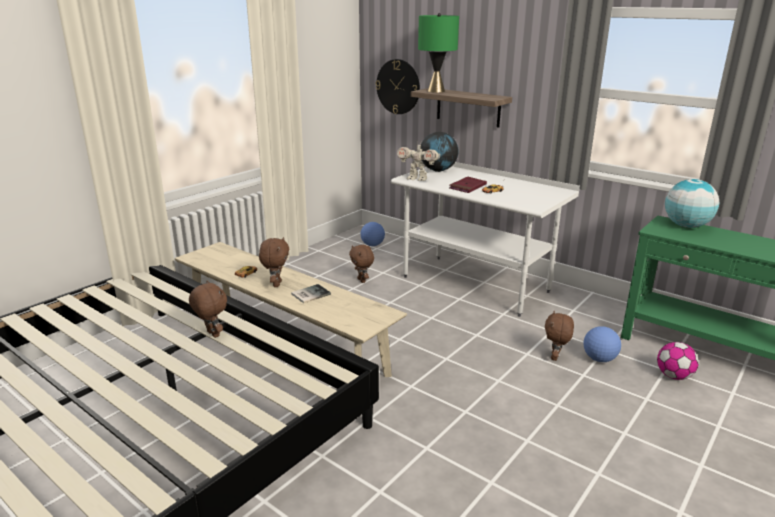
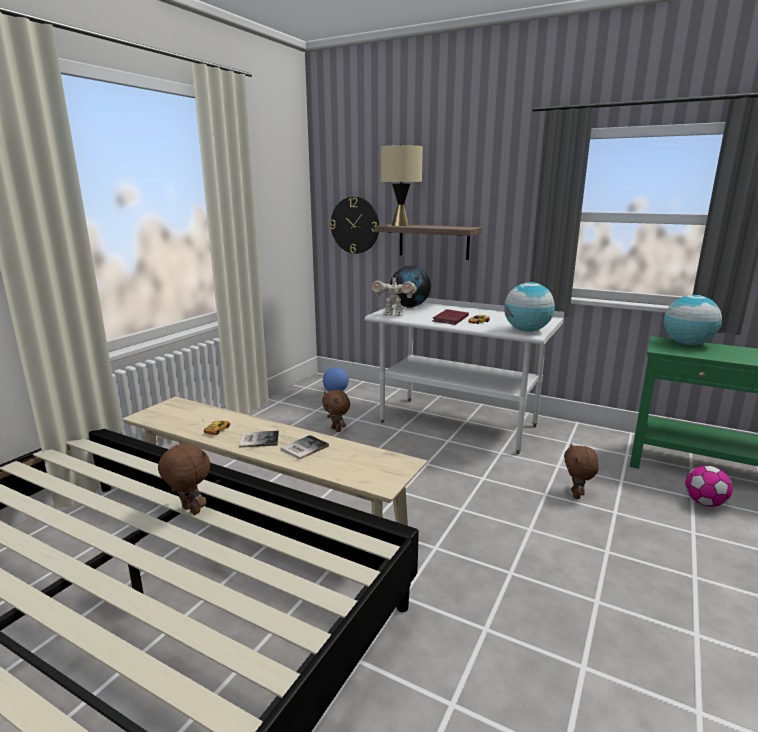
camera: 10 degrees left, 5 degrees down
brown plush toy [259,237,289,287] -> book [239,430,279,448]
green table lamp [418,13,459,93] -> beige table lamp [381,144,423,226]
football [583,326,621,362] -> none
none -> globe [504,282,555,332]

